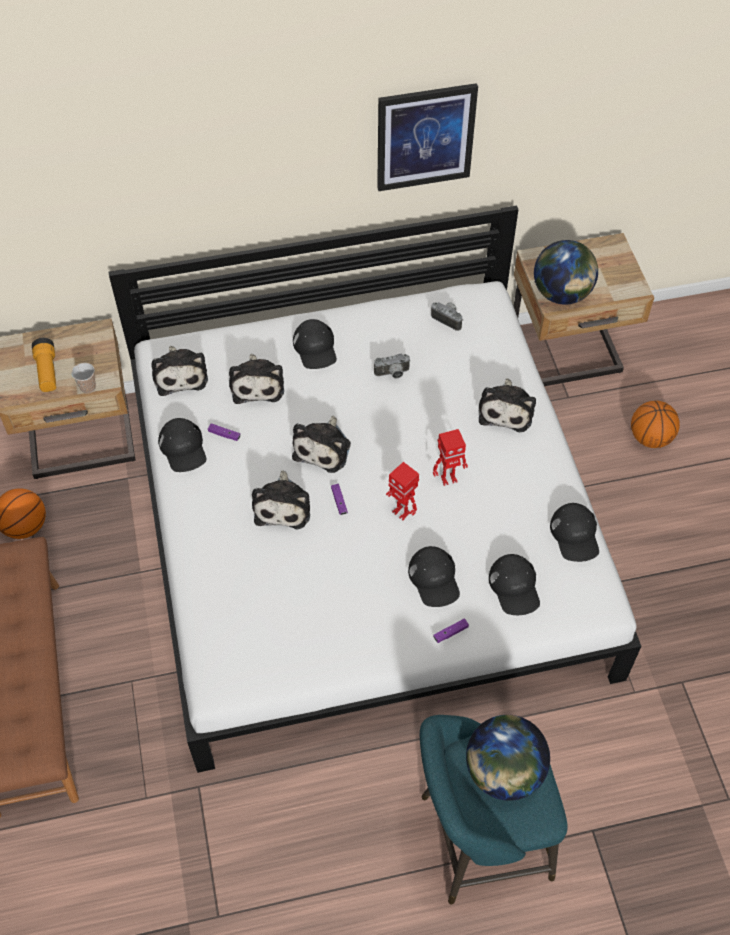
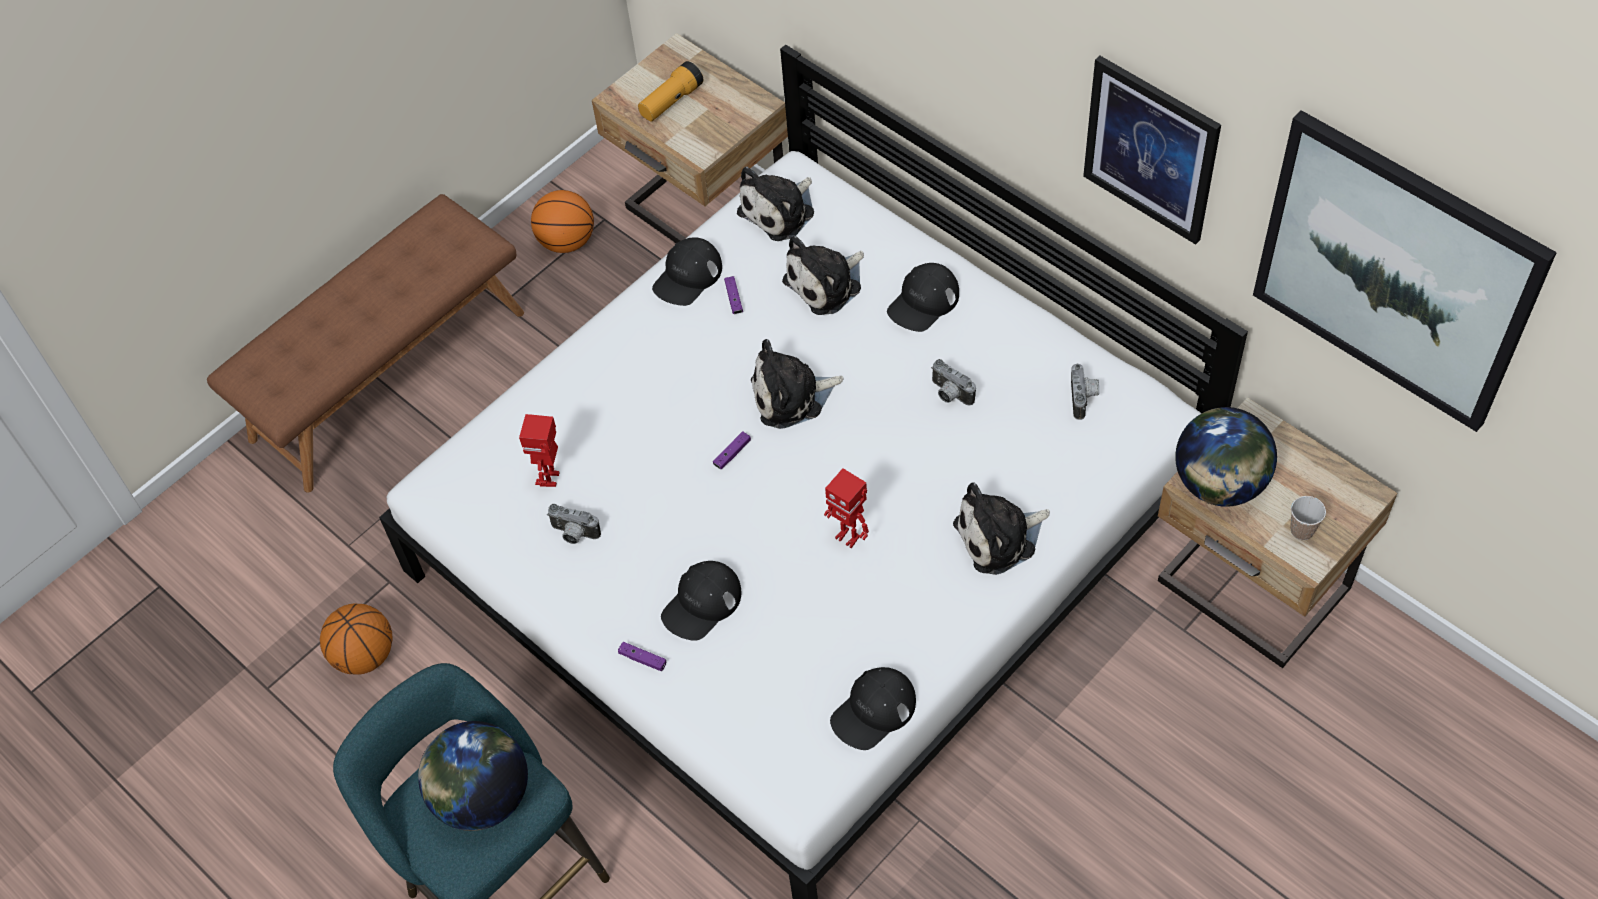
camera: 60 degrees right, 0 degrees up
cup [72,363,96,393] -> cup moved to [1290,496,1326,540]
plush toy [252,470,310,529] -> none
toy robot [386,462,419,521] -> toy robot moved to [519,414,560,487]
black cap [489,554,540,615] -> none
basketball [631,401,680,448] -> basketball moved to [320,603,393,675]
none -> camera [547,504,601,544]
none -> picture [1253,110,1557,432]

